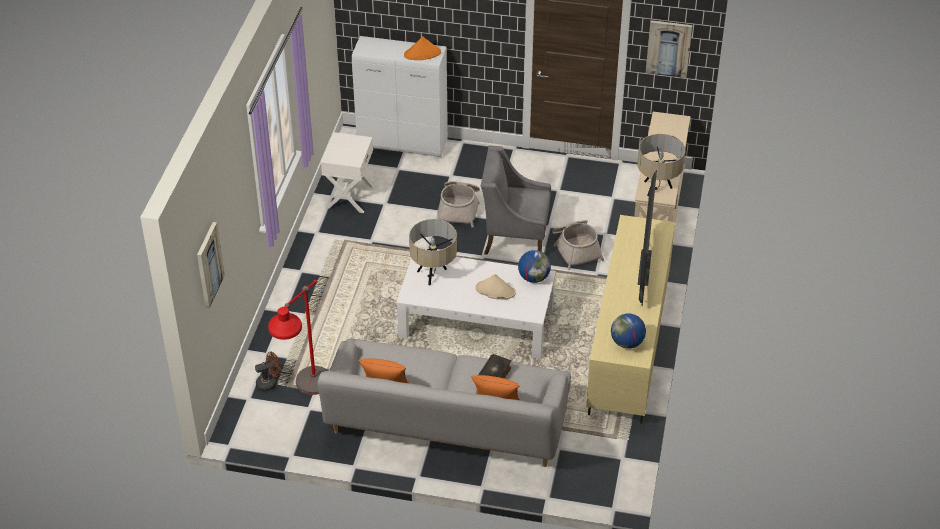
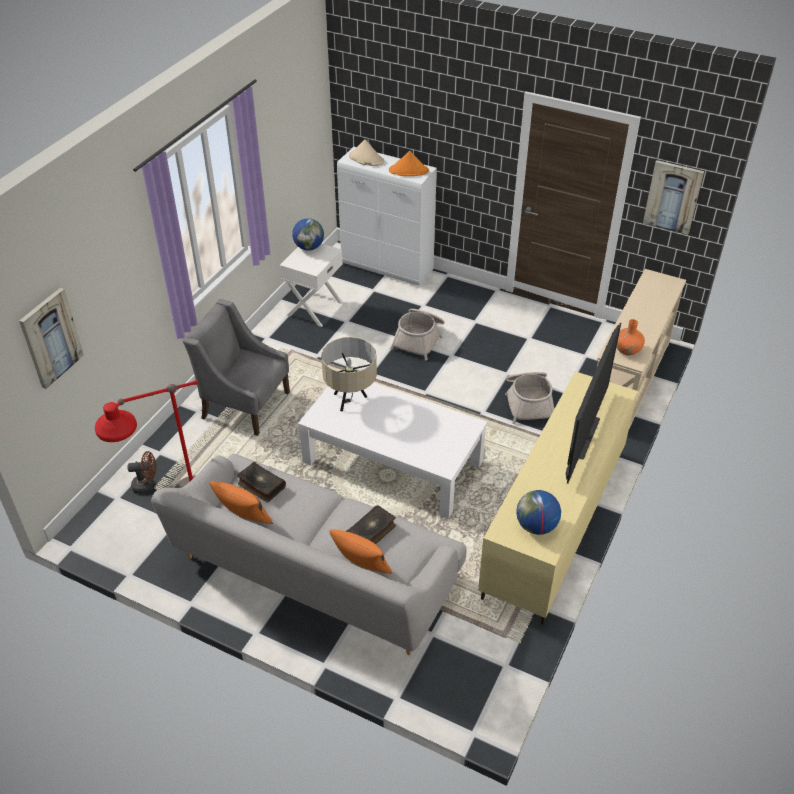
camera: 15 degrees right, 0 degrees up
beige hat [476,274,516,299] -> beige hat moved to [349,139,384,166]
grey armchair [481,146,551,255] -> grey armchair moved to [182,299,290,436]
globe [518,250,551,283] -> globe moved to [292,218,324,251]
beige table lamp [638,134,685,196] -> orange vase [616,319,645,355]
none -> book [237,462,286,502]

